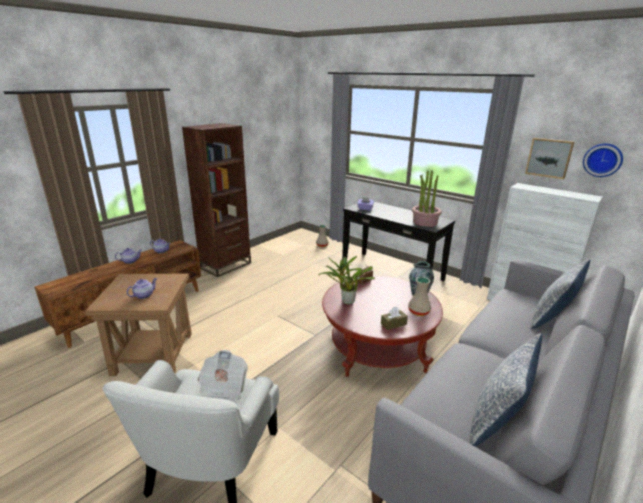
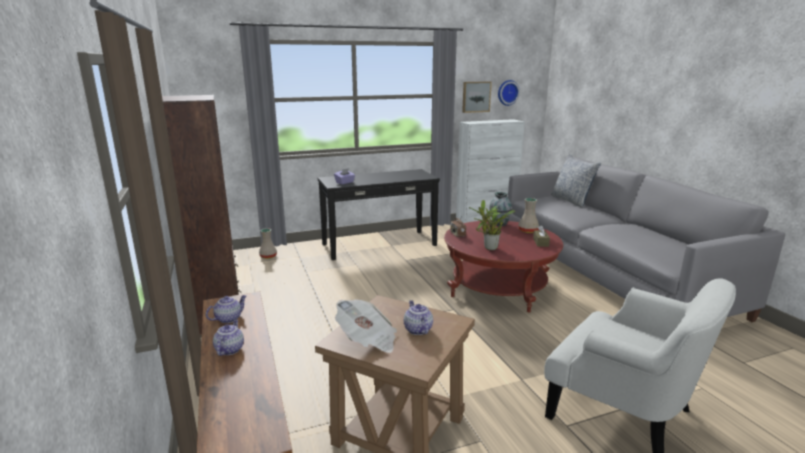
camera: 60 degrees left, 5 degrees down
newspaper [198,350,248,402] -> newspaper moved to [335,299,397,353]
potted plant [412,170,442,227] -> none
pillow [469,333,542,446] -> none

